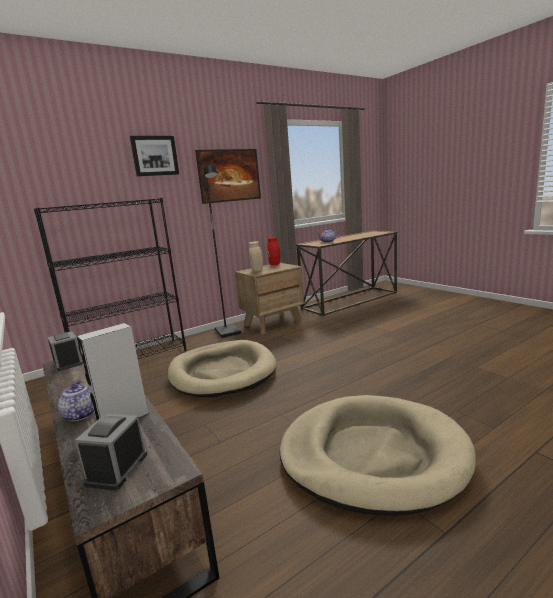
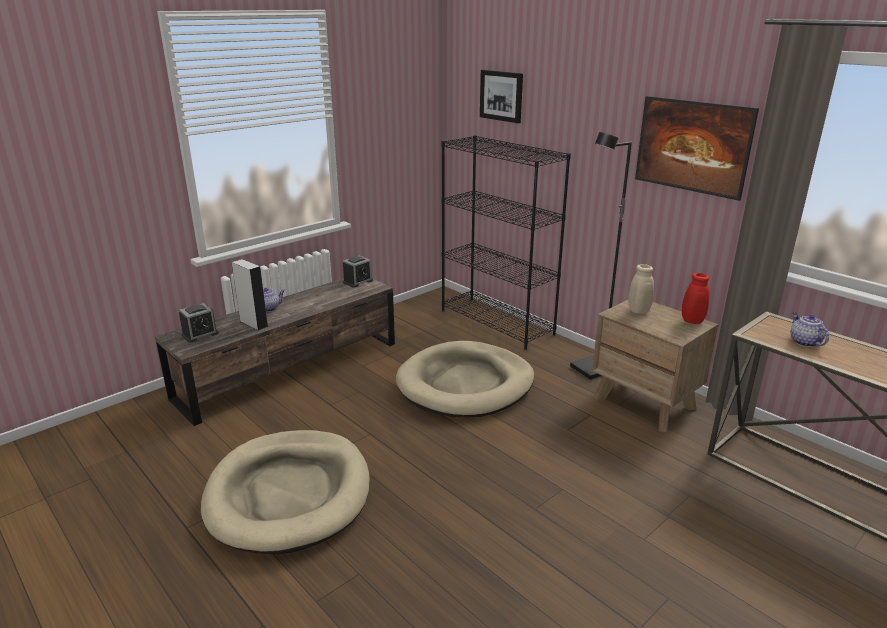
camera: 80 degrees right, 10 degrees up
alarm clock [75,414,147,491] -> alarm clock turned 135 degrees clockwise [179,303,219,343]
picture [130,136,179,177] -> picture moved to [480,70,523,123]

